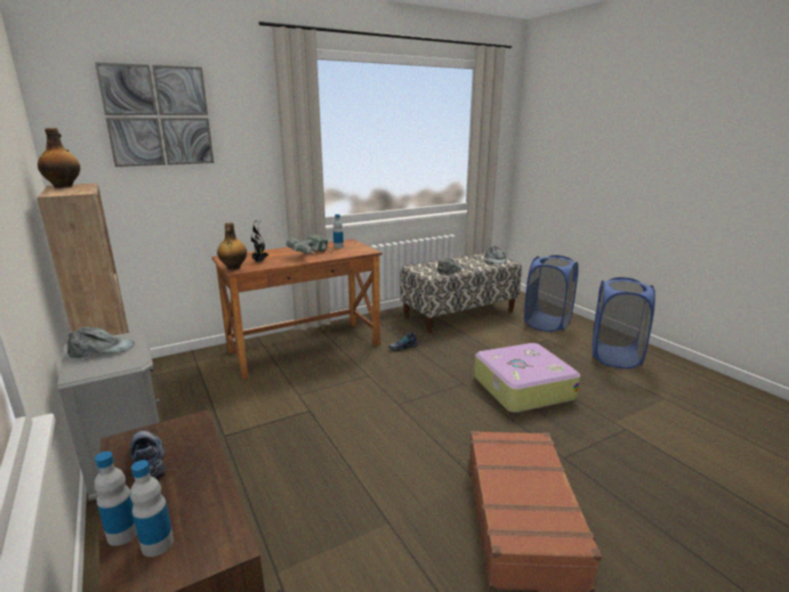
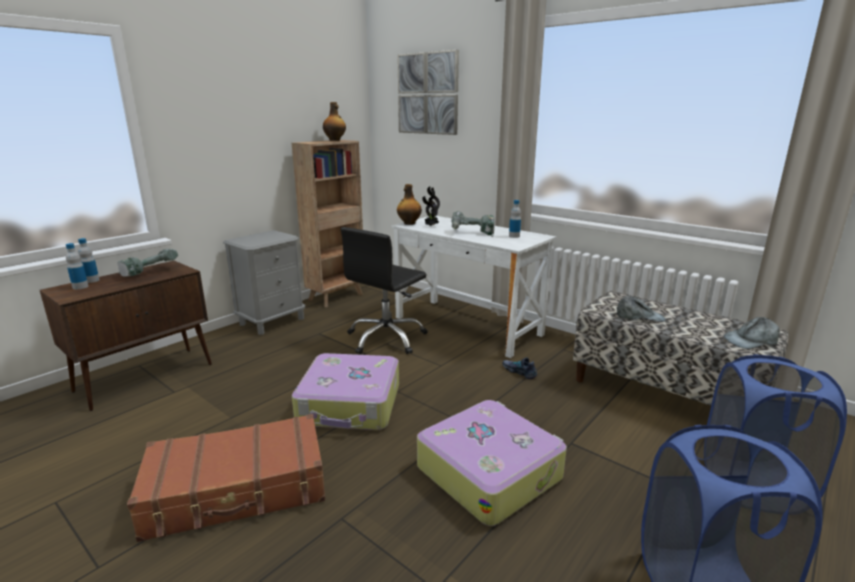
camera: 70 degrees right, 0 degrees up
grey cap [67,327,135,358] -> none
shoe [130,431,166,479] -> power drill [117,249,178,277]
brown desk [212,239,382,379] -> white desk [391,216,557,358]
none -> suitcase [292,353,399,430]
none -> black office chair [341,227,427,354]

